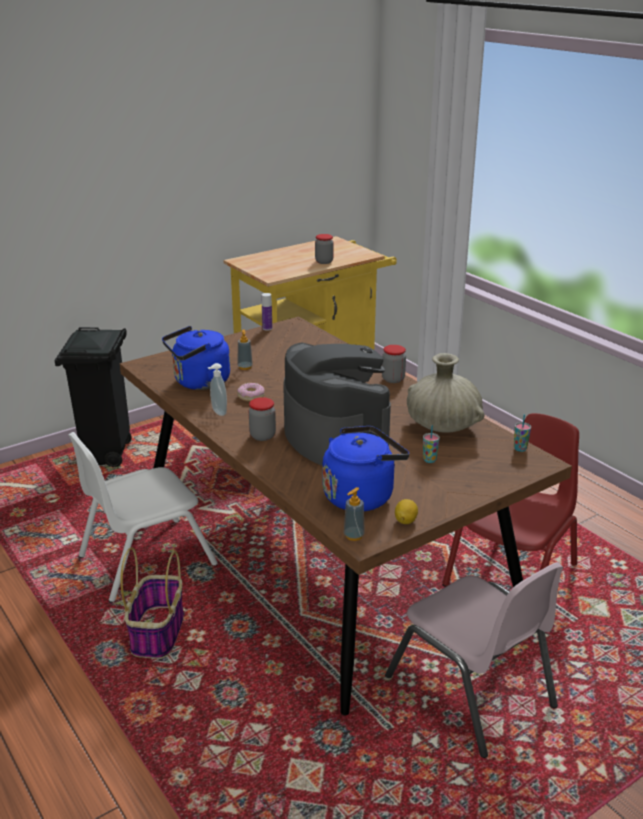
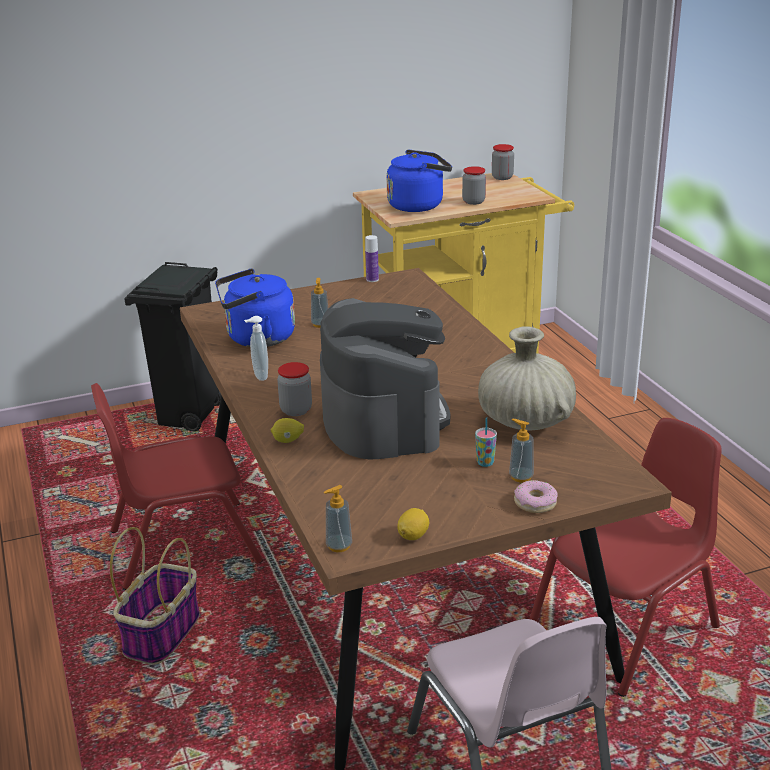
camera: 15 degrees right, 0 degrees up
white chair [68,432,218,602] -> red chair [91,383,263,590]
donut [237,383,265,401] -> donut moved to [514,480,558,513]
blue kettle [323,426,409,511] -> blue kettle moved to [387,149,452,212]
jar [382,345,406,383] -> jar moved to [492,144,514,180]
cup [514,414,531,452] -> none
none -> lemon [271,418,304,443]
none -> soap dispenser [509,419,534,482]

